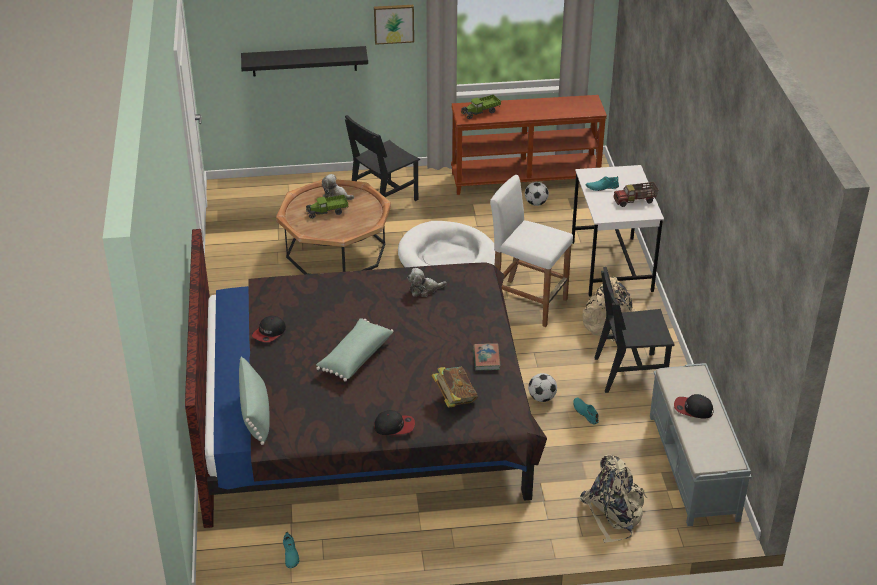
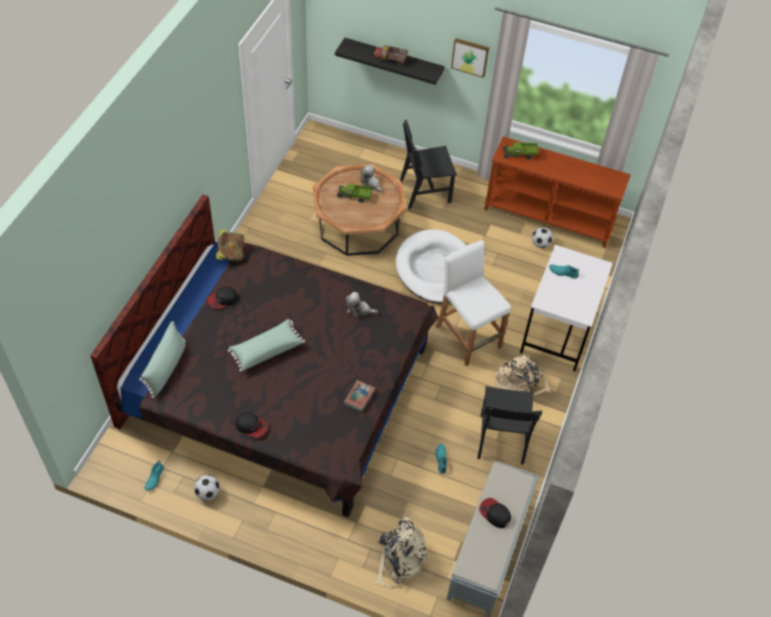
camera: 25 degrees right, 15 degrees up
book [432,367,478,408] -> book moved to [216,229,244,262]
football [528,373,557,402] -> football moved to [194,475,220,501]
black chair [595,267,675,393] -> black chair turned 105 degrees counterclockwise [478,386,542,465]
toy truck [613,182,659,207] -> toy truck moved to [373,45,408,66]

